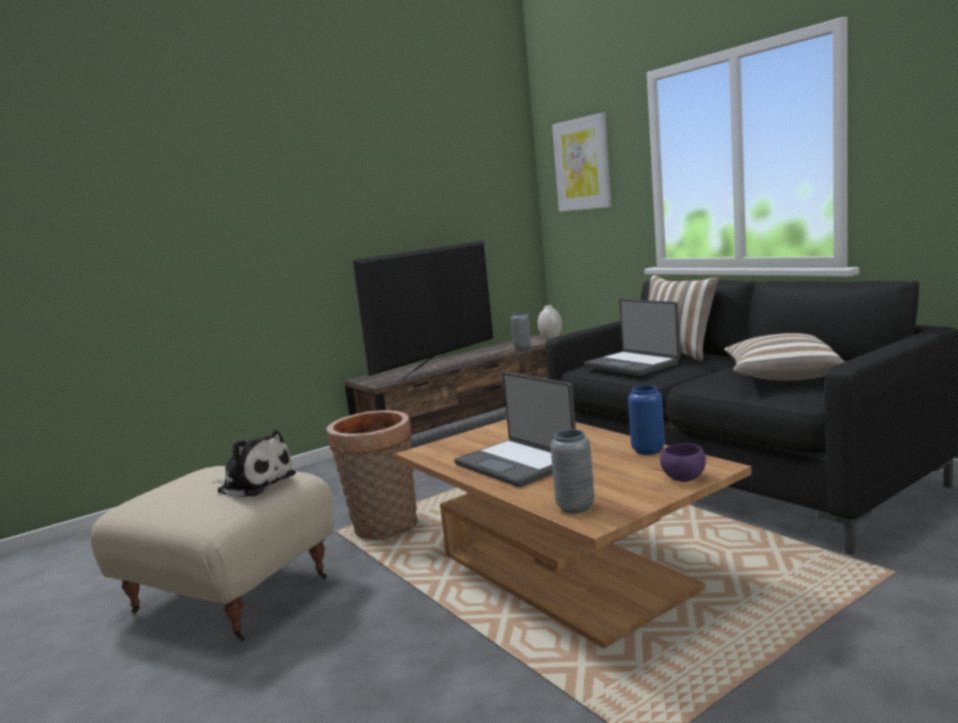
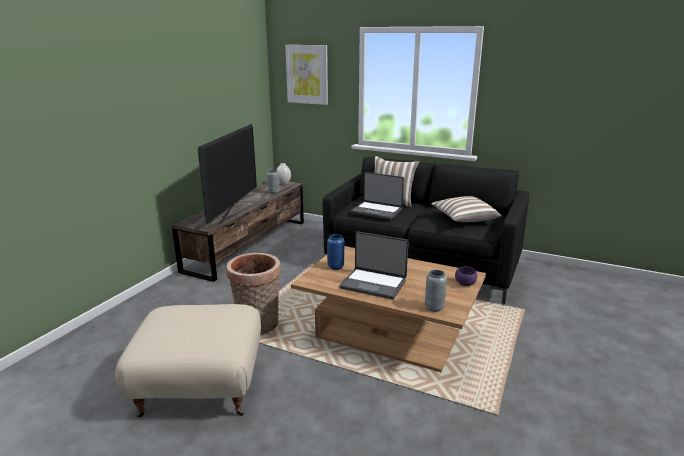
camera: 30 degrees left, 10 degrees up
plush toy [213,430,296,498] -> none
blue vase [628,385,665,455] -> blue vase moved to [327,234,344,270]

